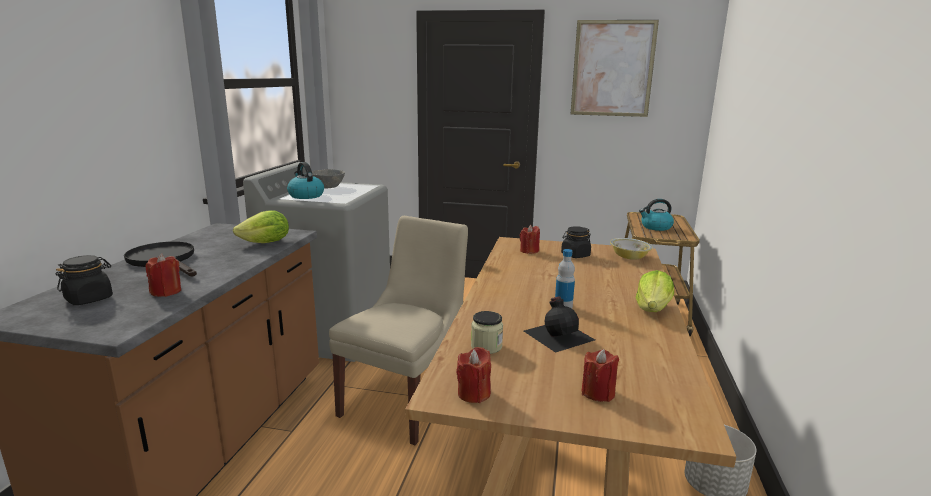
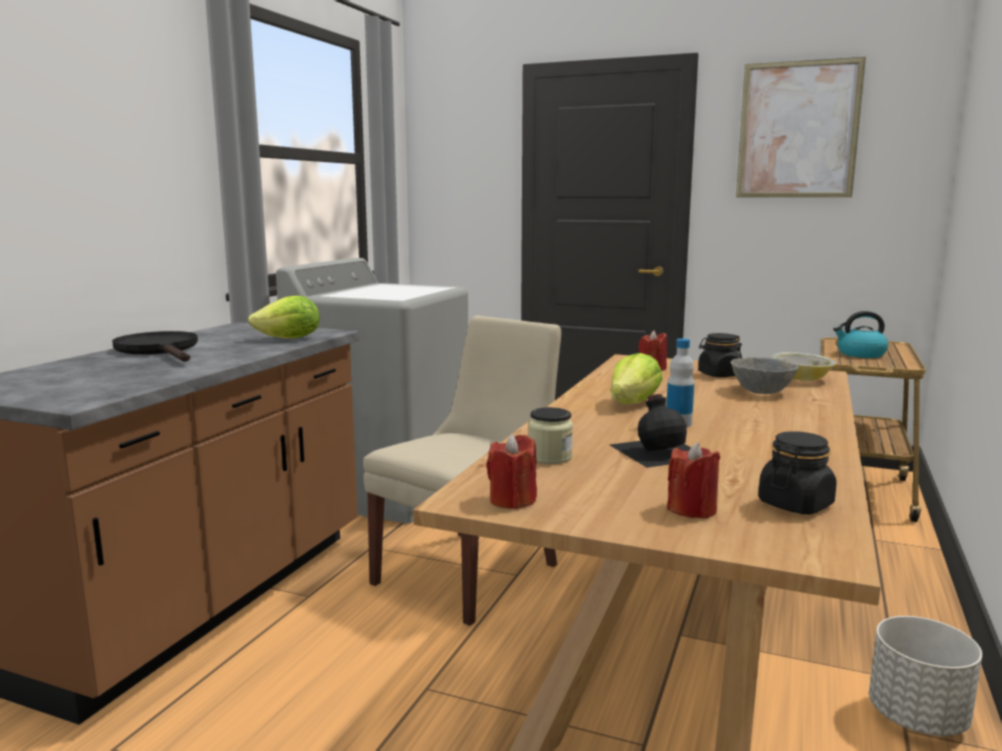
camera: 10 degrees right, 5 degrees down
black jar [56,255,113,305] -> black jar moved to [758,431,837,514]
red candle [145,254,181,297] -> none
kettle [287,162,324,199] -> none
grey bowl [312,169,345,188] -> grey bowl moved to [731,357,799,394]
lettuce [636,270,674,312] -> lettuce moved to [610,353,662,404]

